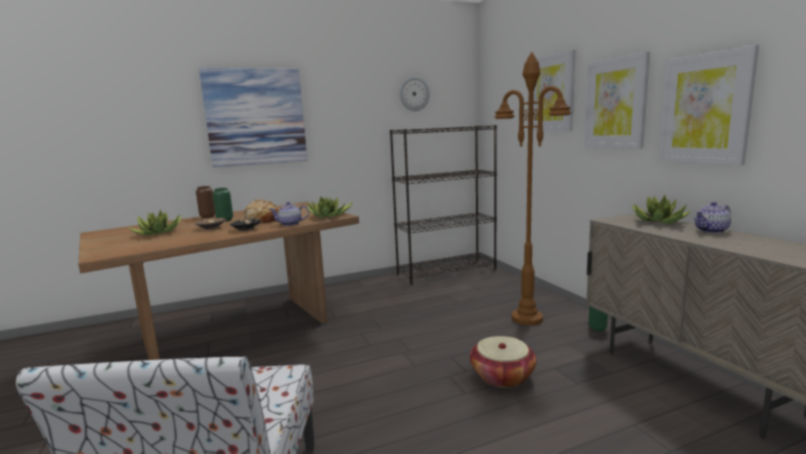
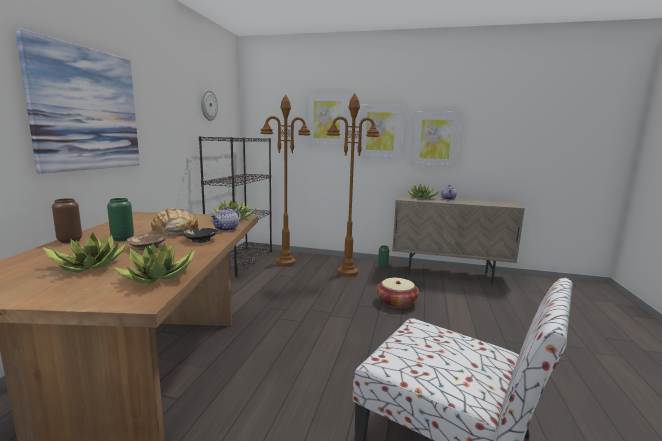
camera: 55 degrees left, 0 degrees up
none -> potted plant [113,242,195,284]
none -> brown floor lamp [260,95,311,266]

